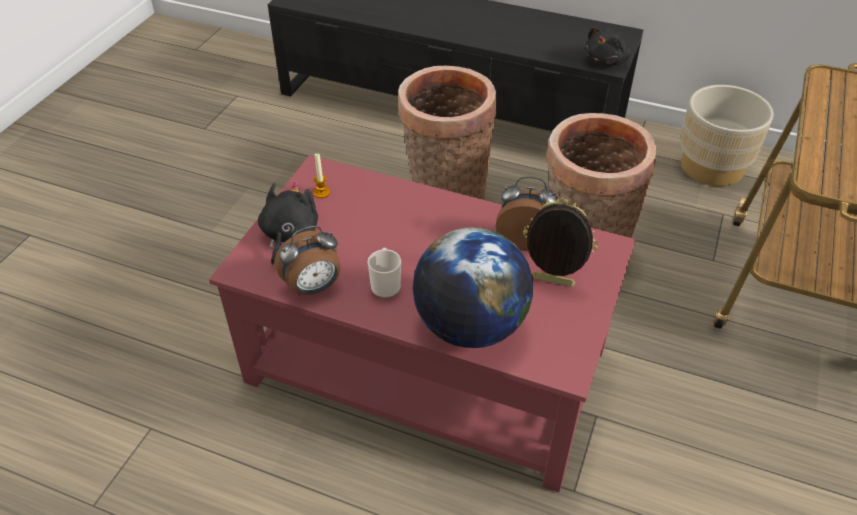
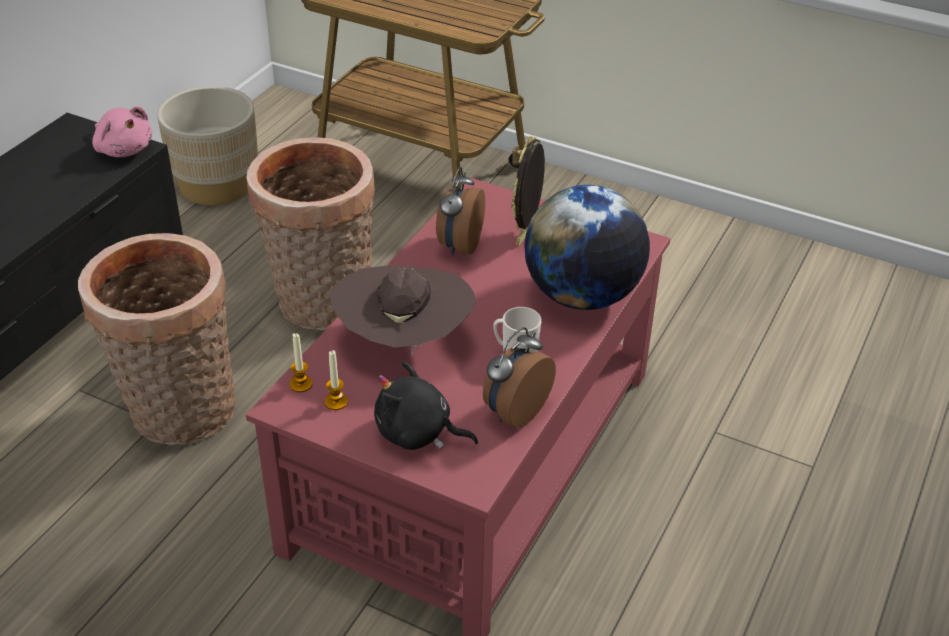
camera: 85 degrees left, 5 degrees down
alarm clock [274,226,340,295] -> alarm clock turned 120 degrees counterclockwise [483,327,556,428]
black plush toy [585,26,631,66] -> pink plush toy [92,106,152,157]
none -> candle [289,333,313,392]
none -> brown hat [330,265,476,356]

